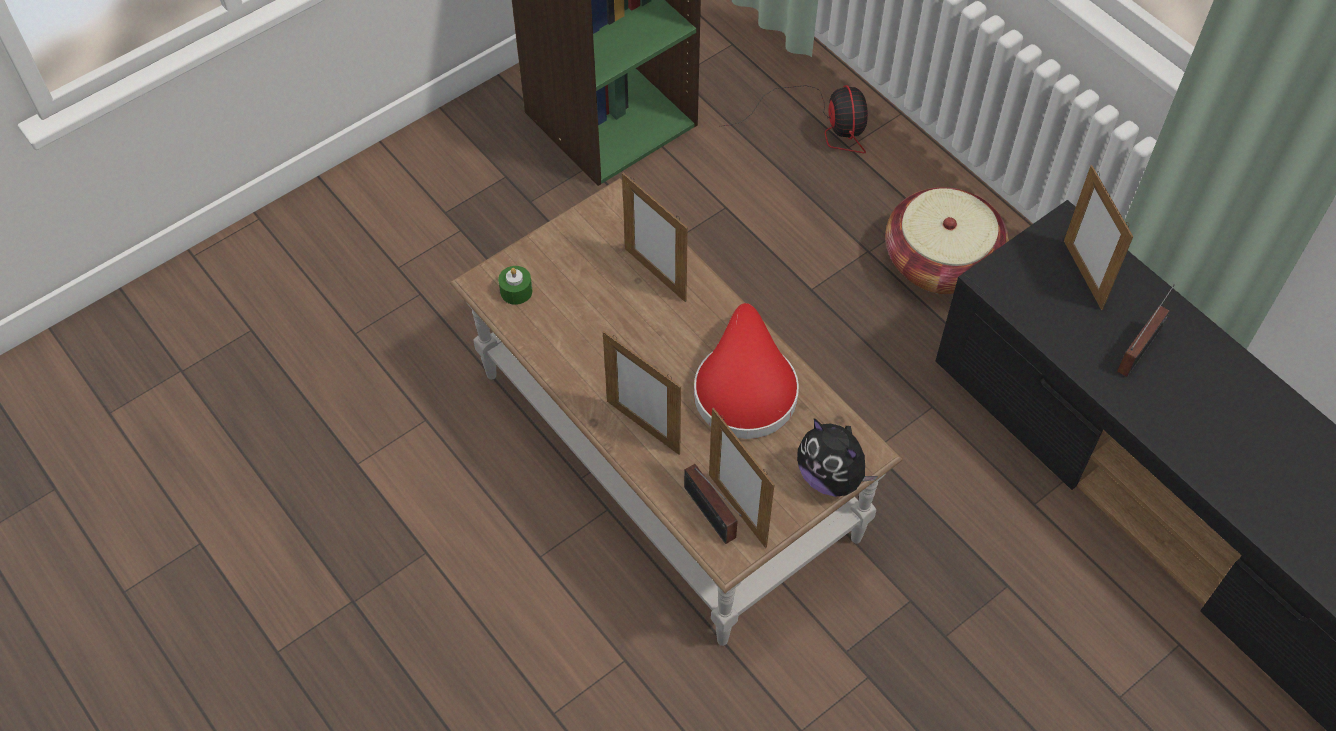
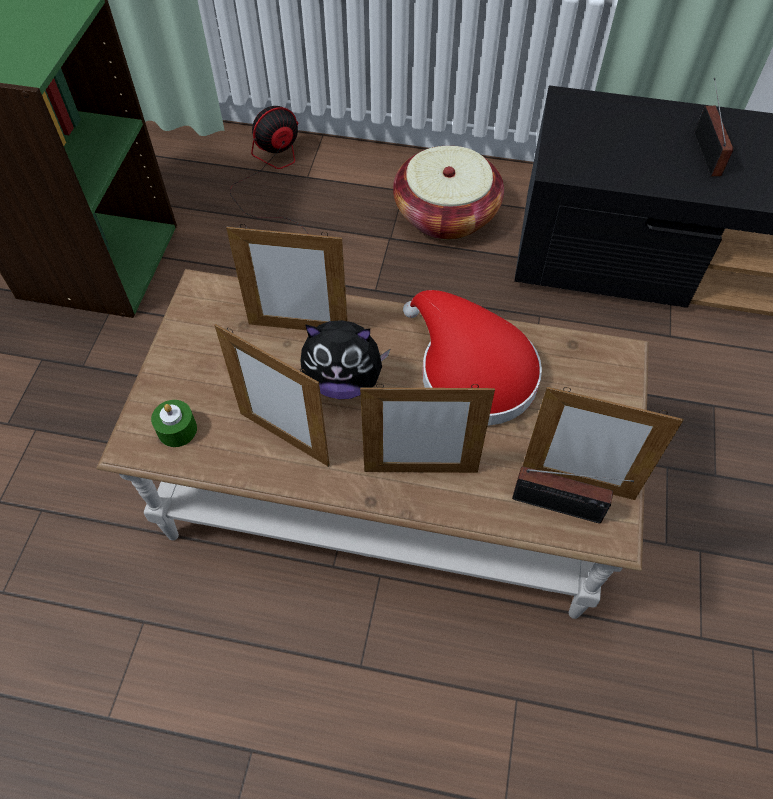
camera: 40 degrees left, 0 degrees up
fan [723,85,868,153] -> fan turned 75 degrees counterclockwise [230,106,308,233]
plush toy [797,418,878,497] -> plush toy moved to [300,320,391,399]
picture frame [1064,165,1133,310] -> picture frame moved to [215,324,330,467]

